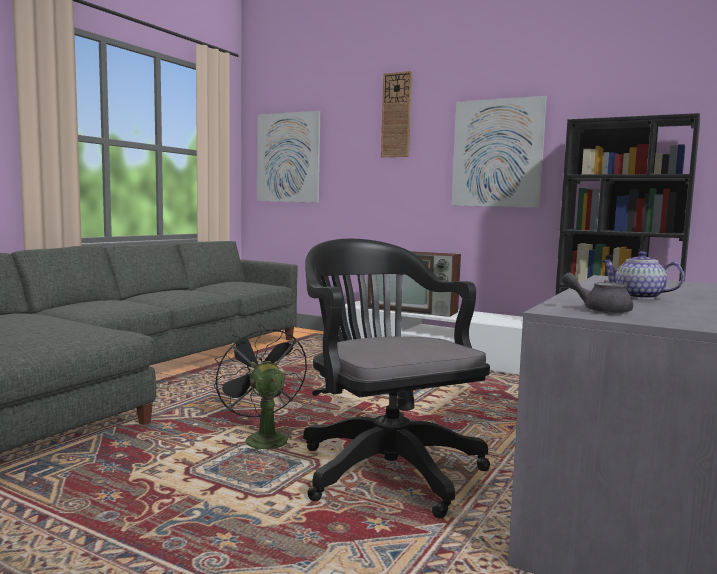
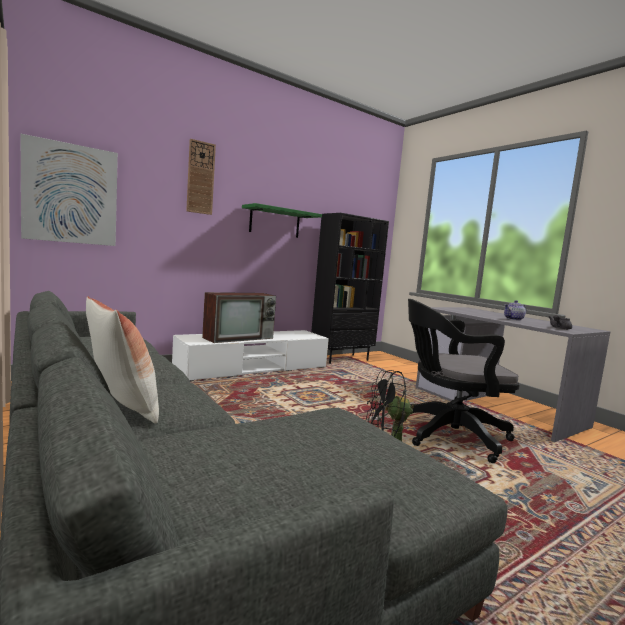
camera: 65 degrees left, 0 degrees up
picture [451,96,547,208] -> green shelf [242,203,322,238]
none -> pillow [86,296,159,423]

